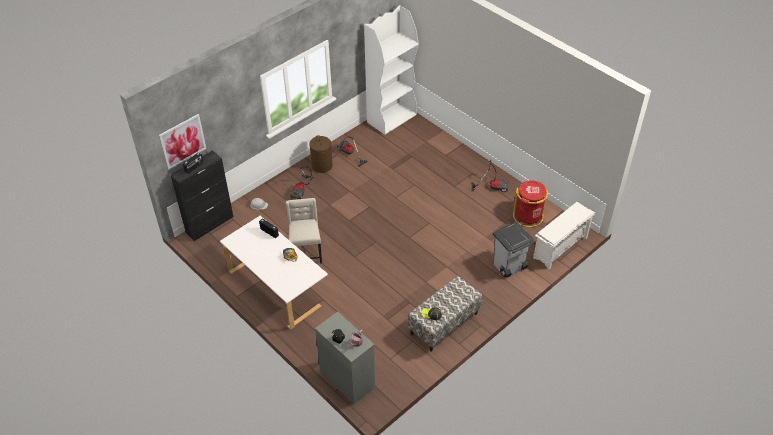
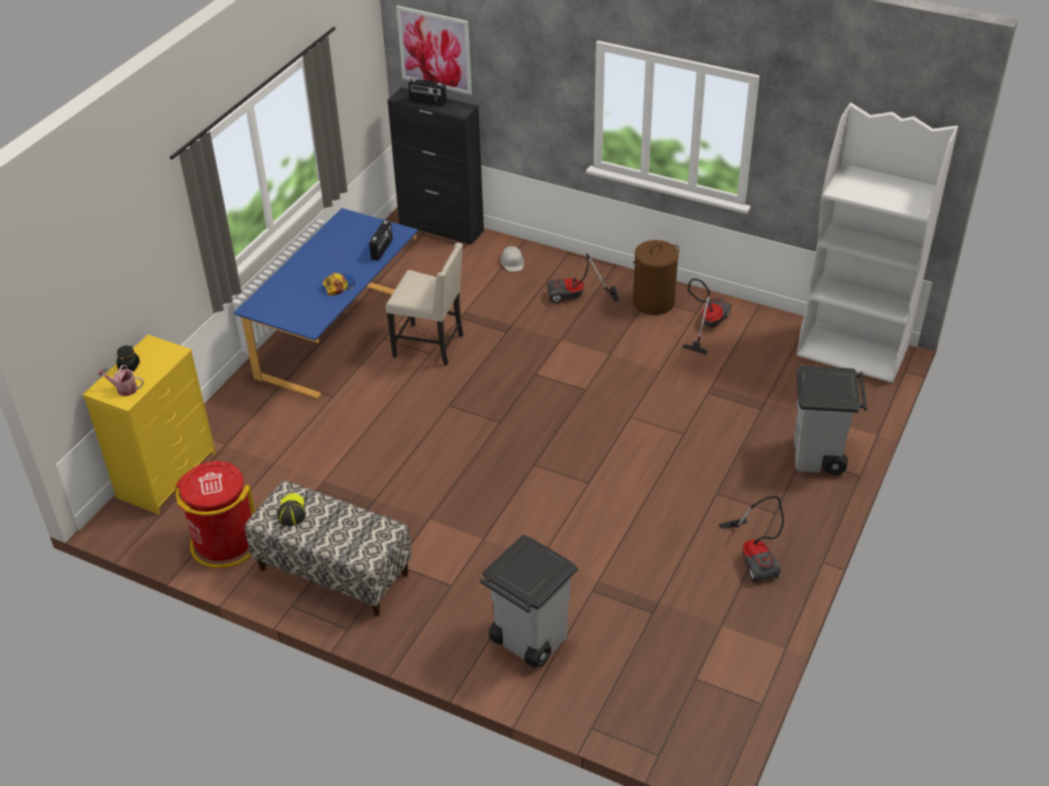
camera: 70 degrees right, 5 degrees down
white desk [220,216,328,330] -> blue desk [234,208,418,399]
beige chair [286,198,322,264] -> beige chair turned 45 degrees clockwise [386,243,463,366]
grey dresser [315,312,375,404] -> yellow dresser [83,335,216,515]
red trash can [513,180,548,227] -> red trash can moved to [175,461,255,568]
white shoe rack [533,202,595,270] -> none
none -> grey trash can [794,366,867,475]

